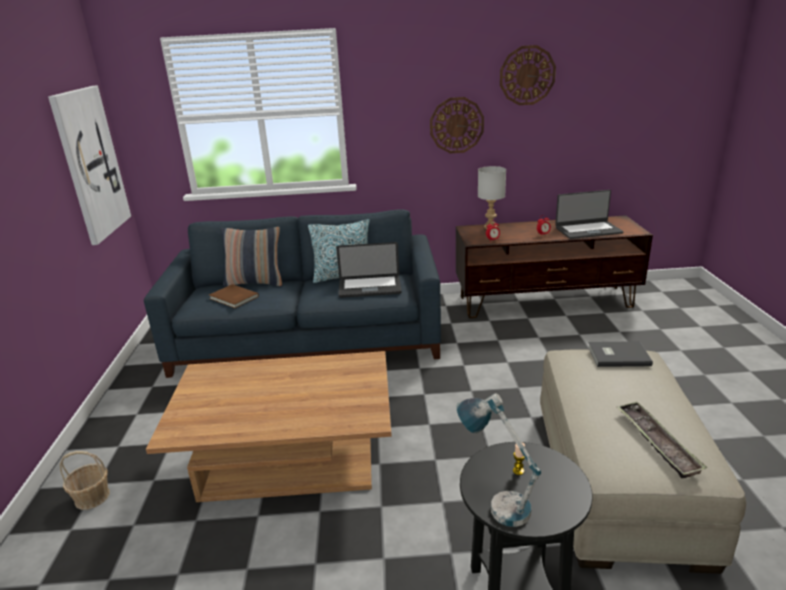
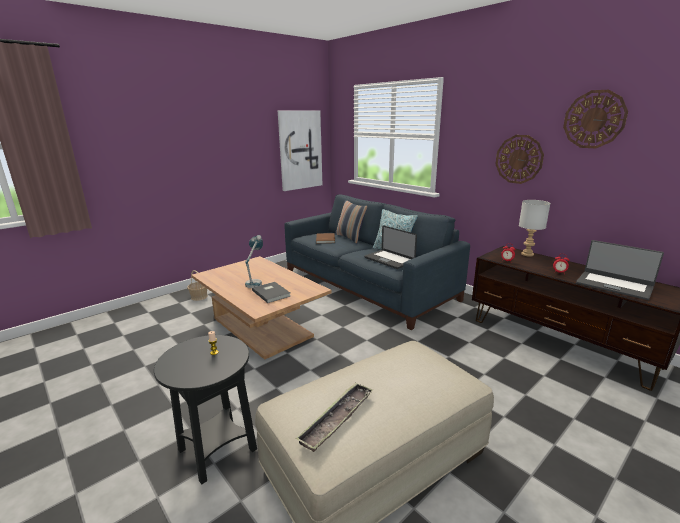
camera: 50 degrees right, 5 degrees down
table lamp [457,393,541,527] -> table lamp moved to [245,235,263,288]
grey book [588,341,653,367] -> grey book moved to [252,282,290,303]

